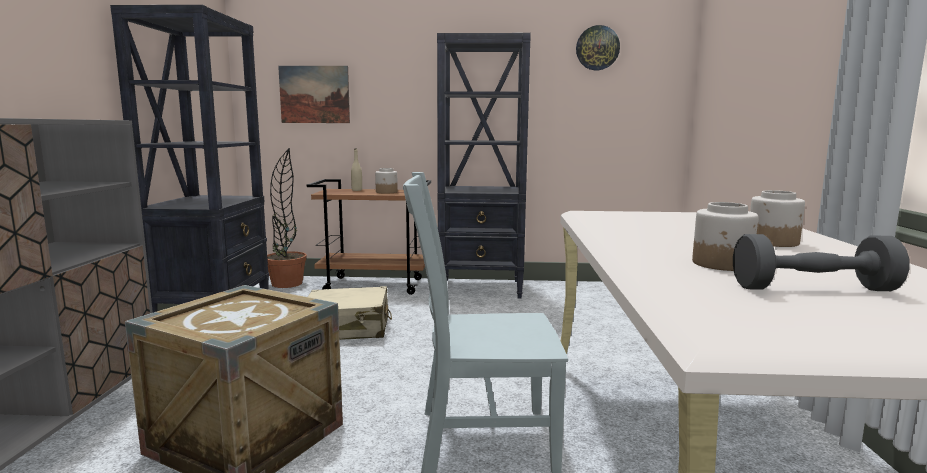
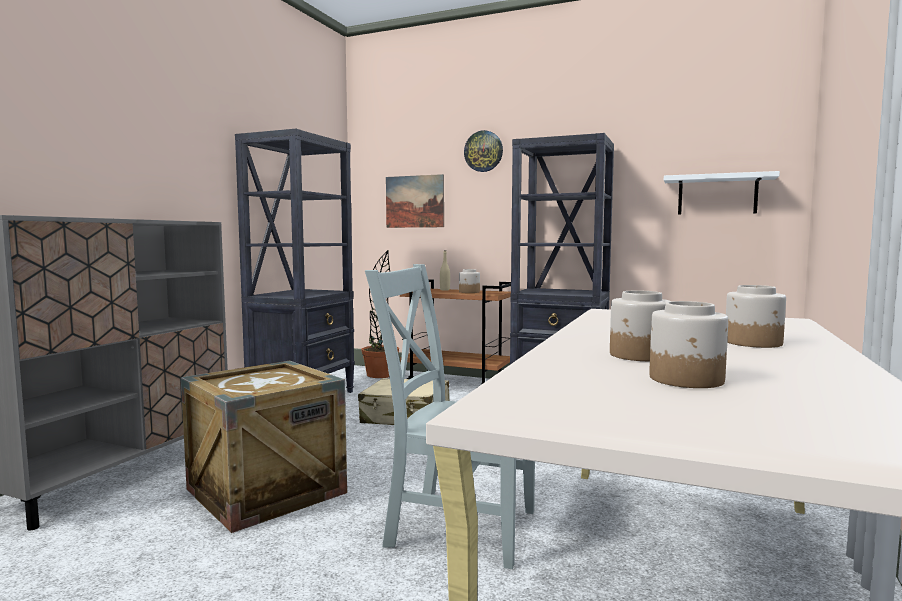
camera: 20 degrees right, 5 degrees down
wall clock [576,25,620,70] -> wall clock moved to [464,130,503,172]
grey dumbbell [733,234,909,291] -> jar [649,301,728,388]
none -> white shelf [664,171,780,215]

